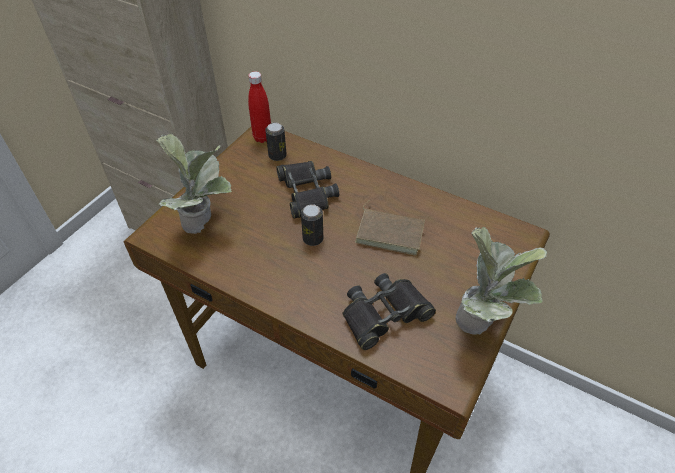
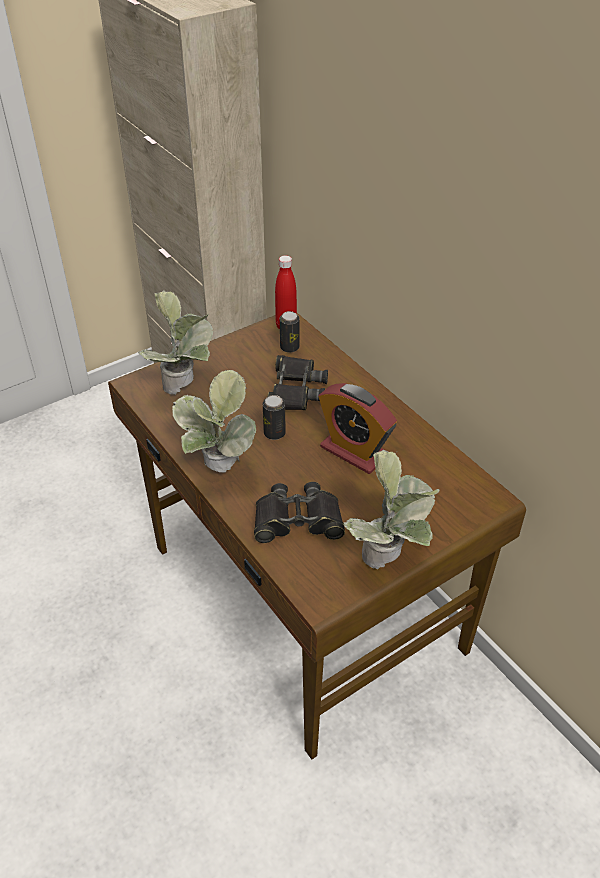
camera: 25 degrees right, 5 degrees down
brown book [355,200,425,255] -> alarm clock [318,383,397,474]
none -> potted plant [172,370,256,473]

